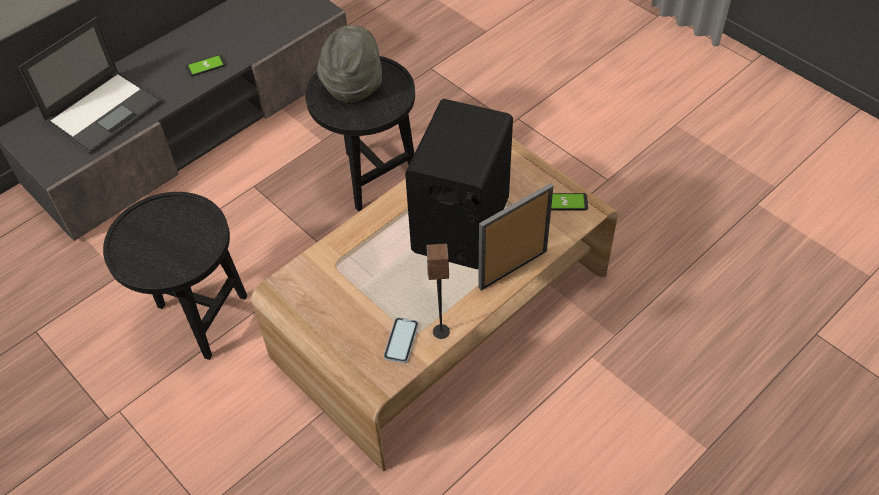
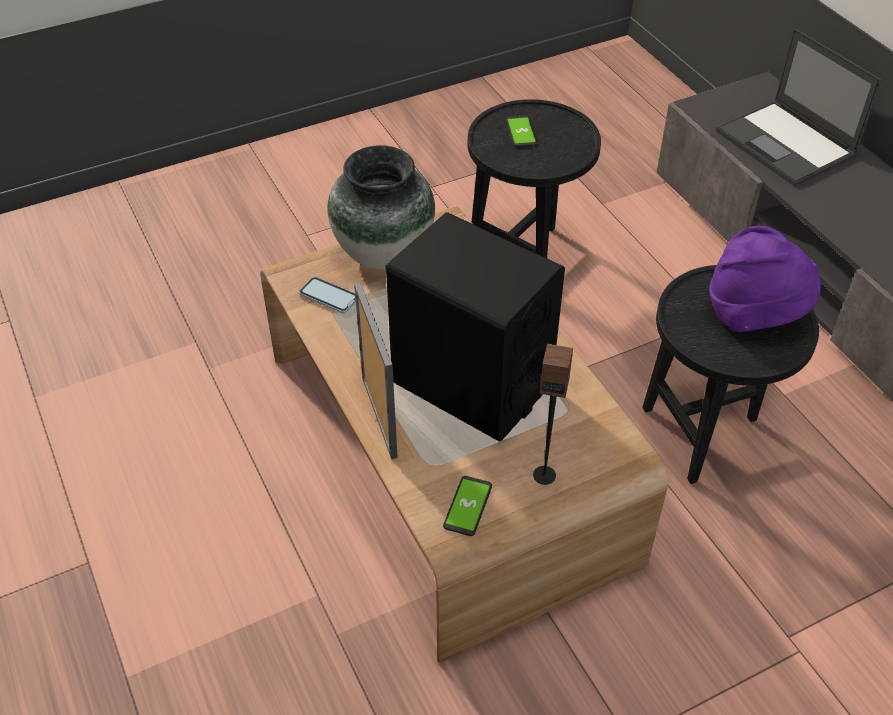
camera: 105 degrees right, 5 degrees down
phone [186,55,226,77] -> phone moved to [506,115,537,147]
grey hat [317,25,382,103] -> purple hat [709,226,821,332]
speaker [426,243,450,339] -> speaker moved to [533,344,573,485]
none -> vase [327,145,435,270]

